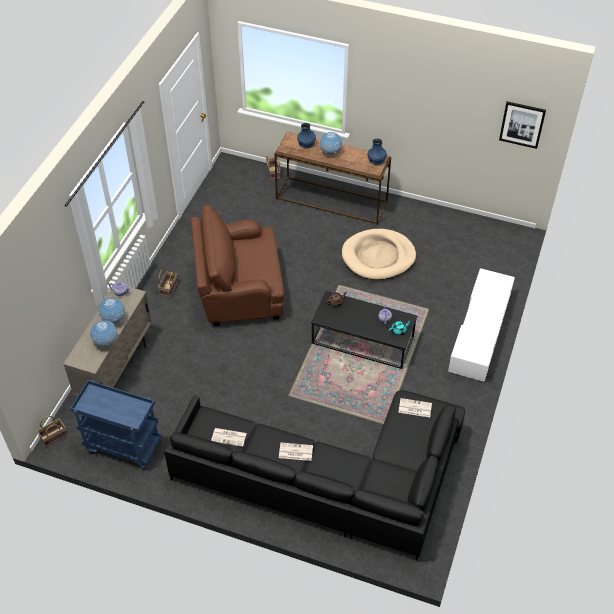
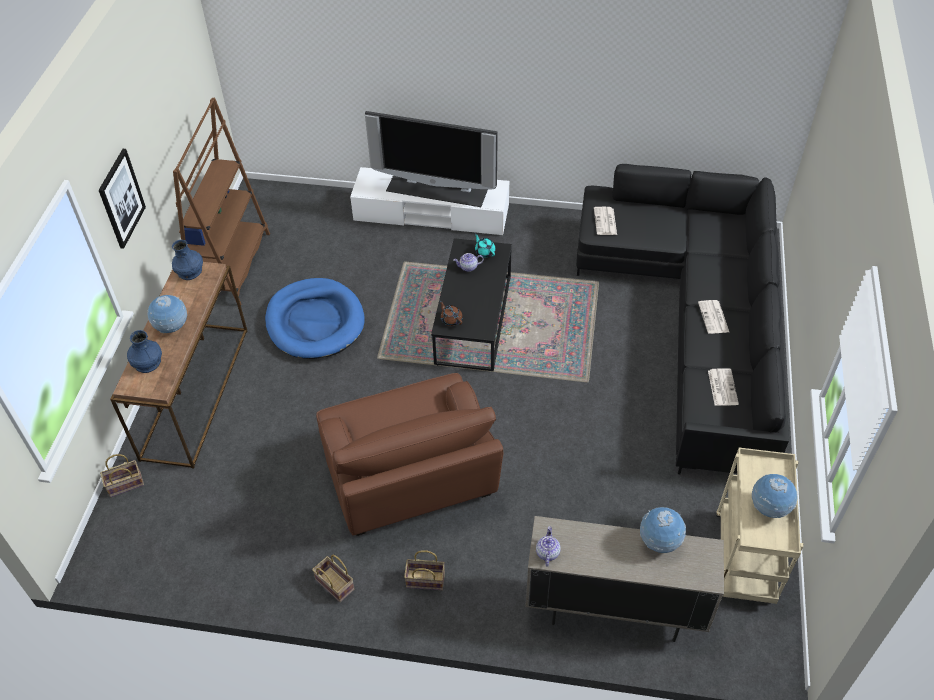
camera: 100 degrees left, 0 degrees up
basket [37,416,67,447] -> basket moved to [312,555,354,602]
blue cart [70,380,162,471] -> beige cart [716,448,803,604]
globe [99,298,126,324] -> globe moved to [752,474,797,518]
beige dog bed [342,229,416,280] -> blue dog bed [265,278,365,359]
picture [499,101,546,149] -> picture moved to [99,149,146,249]
none -> brown bookcase [173,98,270,305]
none -> television [365,111,498,207]

